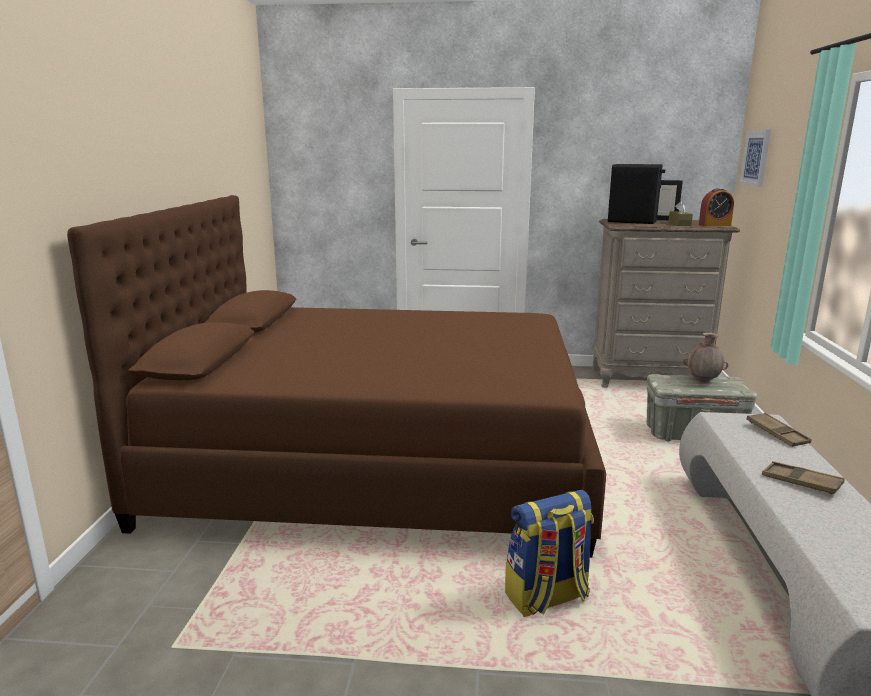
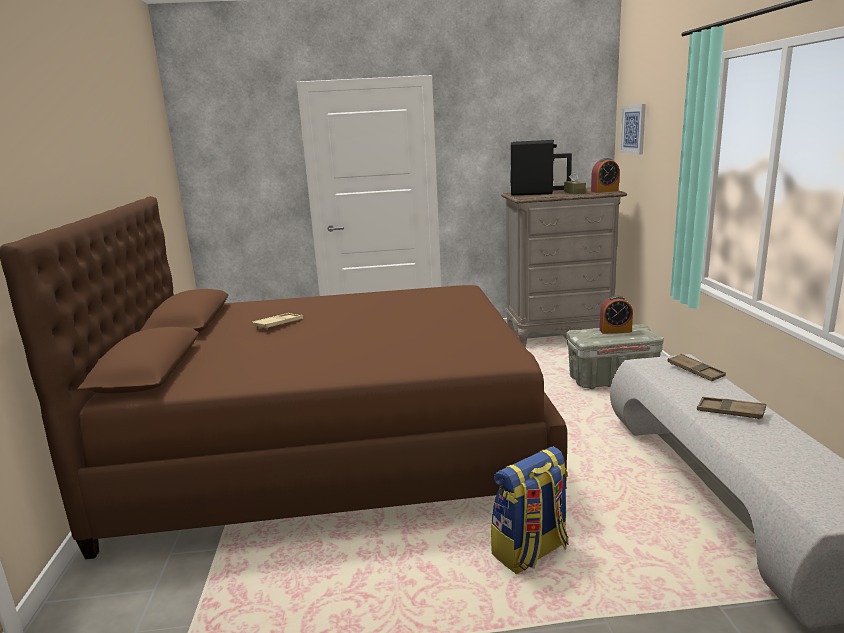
camera: 10 degrees left, 0 degrees up
brown vase [683,332,728,383] -> alarm clock [600,296,633,334]
none -> beige tray [252,313,303,330]

